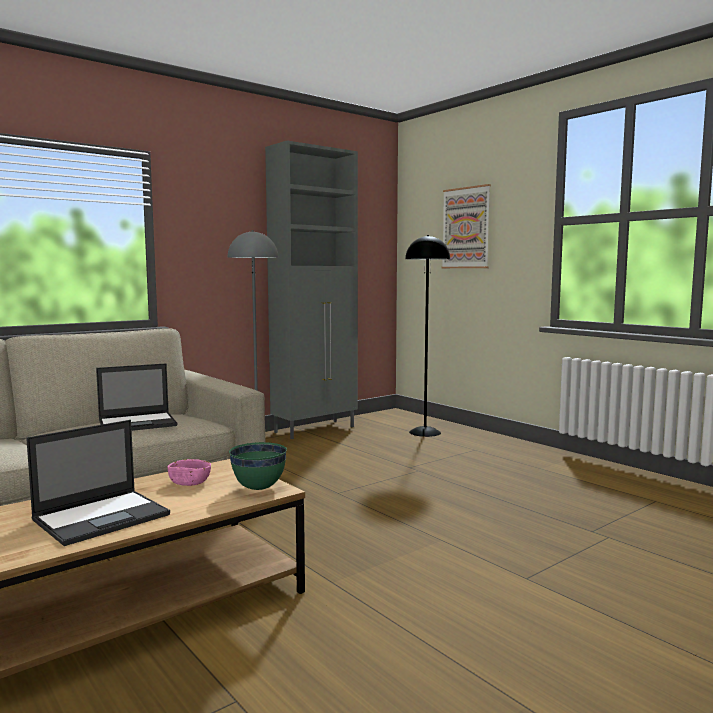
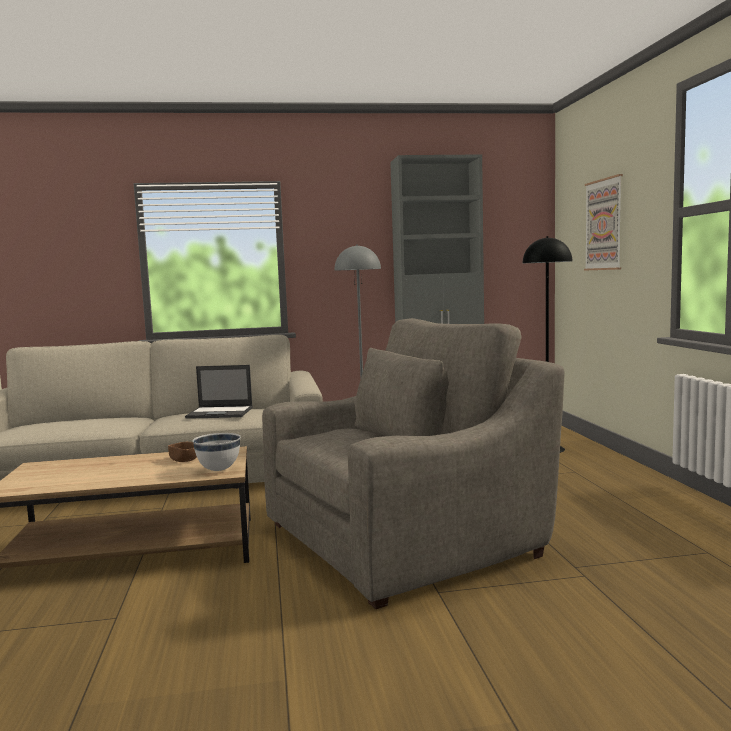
camera: 30 degrees right, 0 degrees up
laptop [26,420,170,546] -> none
pink bowl [168,459,211,486] -> brown bowl [168,442,197,462]
green bowl [229,442,287,490] -> white bowl [193,433,241,471]
none -> grey armchair [262,318,565,609]

